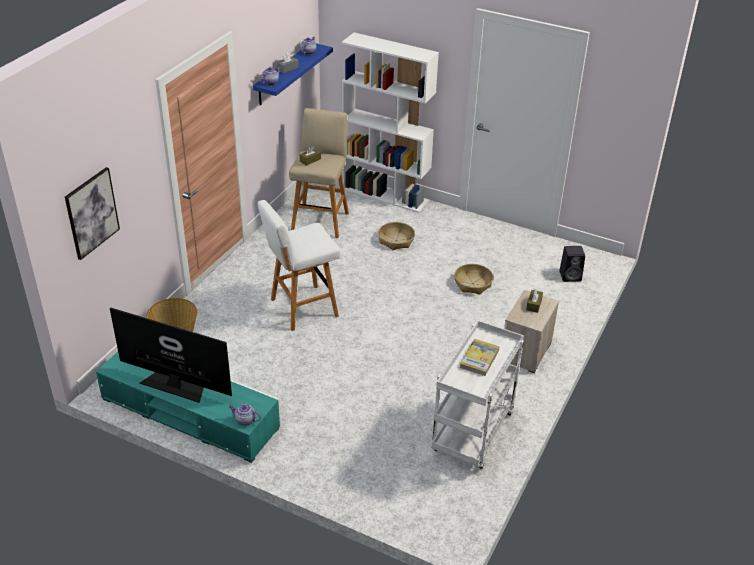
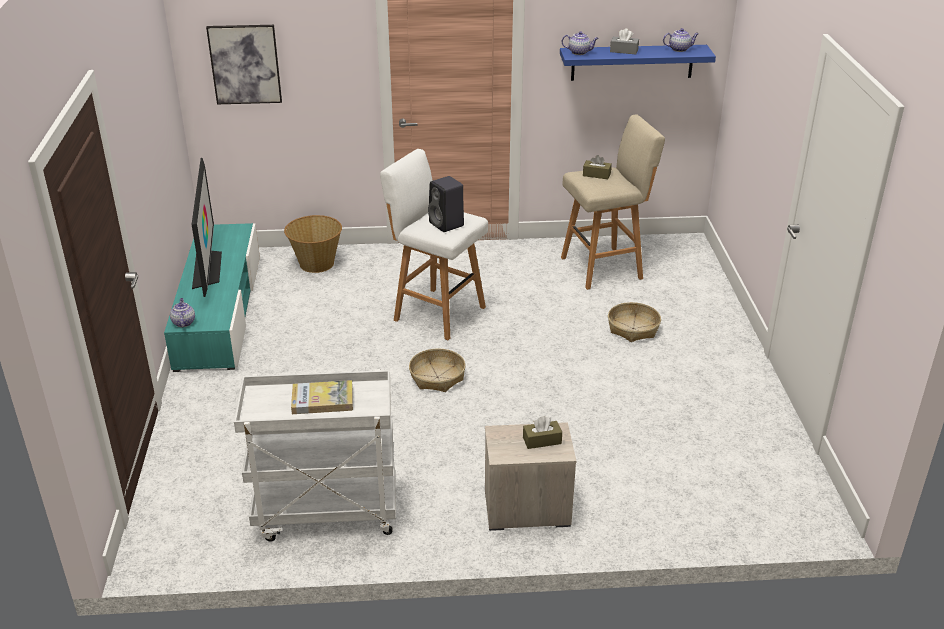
camera: 60 degrees right, 5 degrees down
white bookcase [342,32,439,213] -> none
basket [454,264,493,295] -> basket moved to [409,348,466,392]
black speaker [559,246,585,282] -> black speaker moved to [428,176,464,232]

